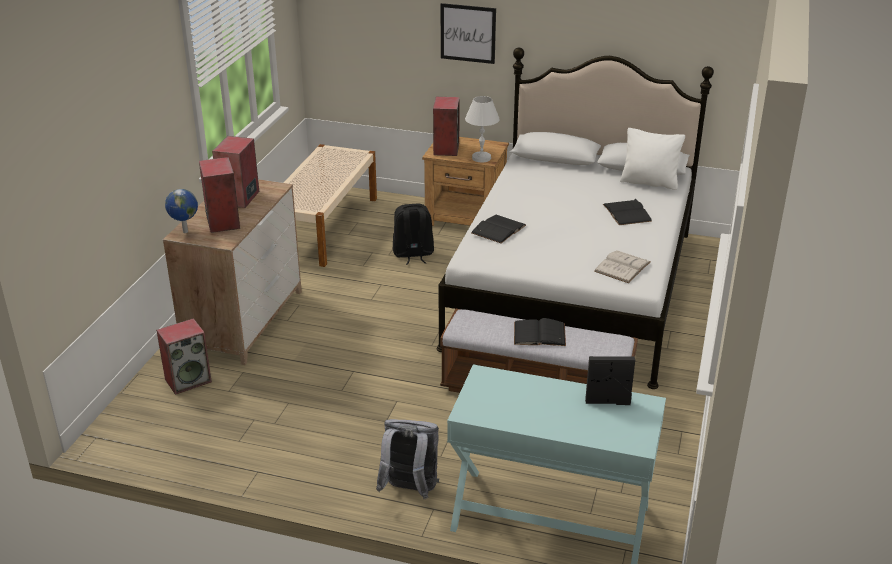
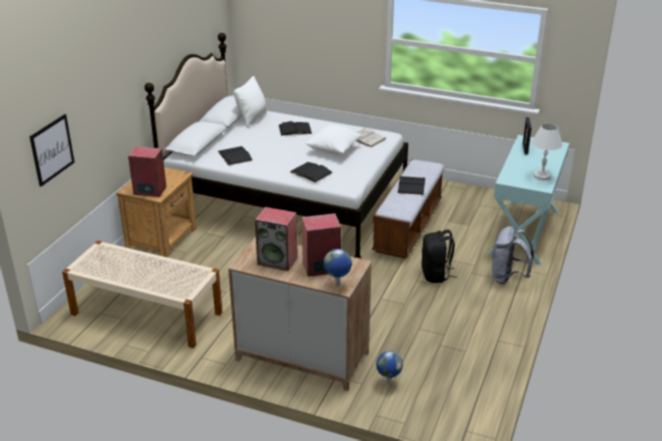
camera: 85 degrees left, 0 degrees up
speaker [156,318,212,395] -> globe [376,351,403,385]
black backpack [393,204,434,265] -> black backpack moved to [422,230,457,283]
picture [441,3,496,64] -> picture moved to [30,114,75,187]
white table lamp [465,96,500,162] -> white table lamp moved to [532,123,563,180]
none -> black book [218,146,253,165]
none -> white pillow [306,125,362,155]

